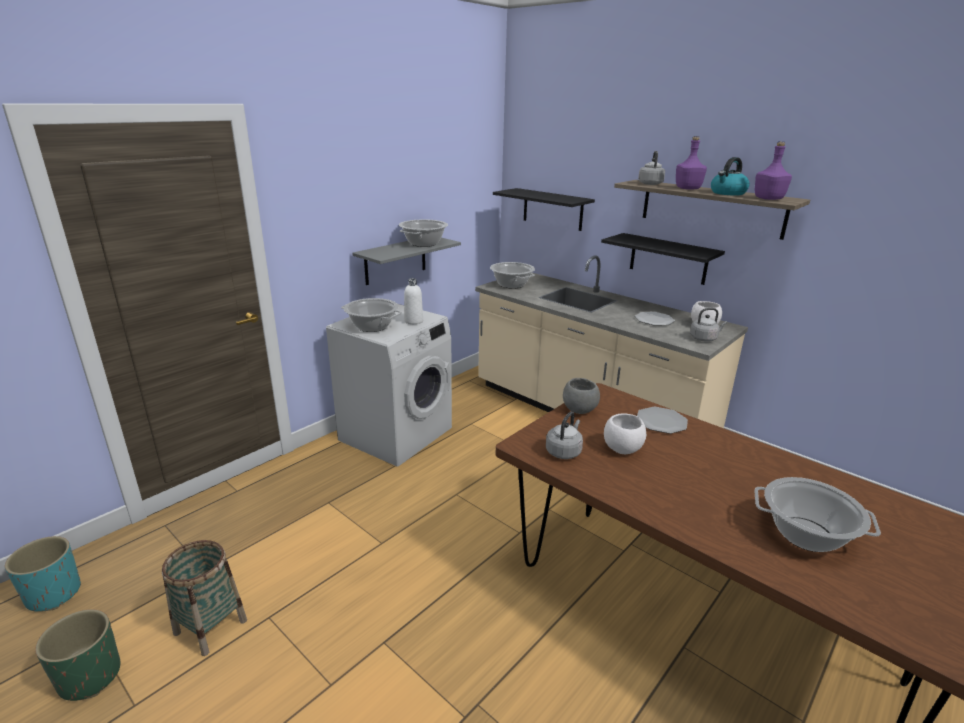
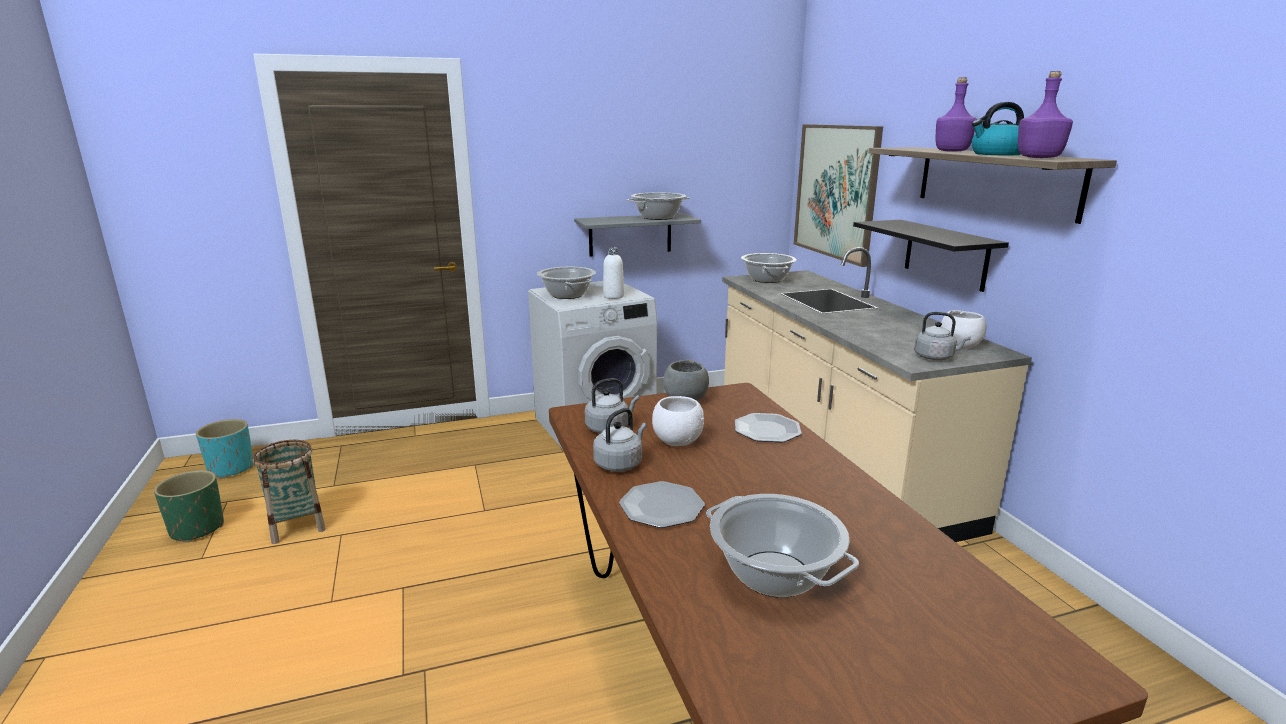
camera: 30 degrees right, 5 degrees down
black shelf [493,188,595,231] -> picture [794,124,883,267]
plate [635,312,675,325] -> plate moved to [619,481,705,528]
grey kettle [638,151,665,185] -> grey kettle moved to [593,408,647,472]

